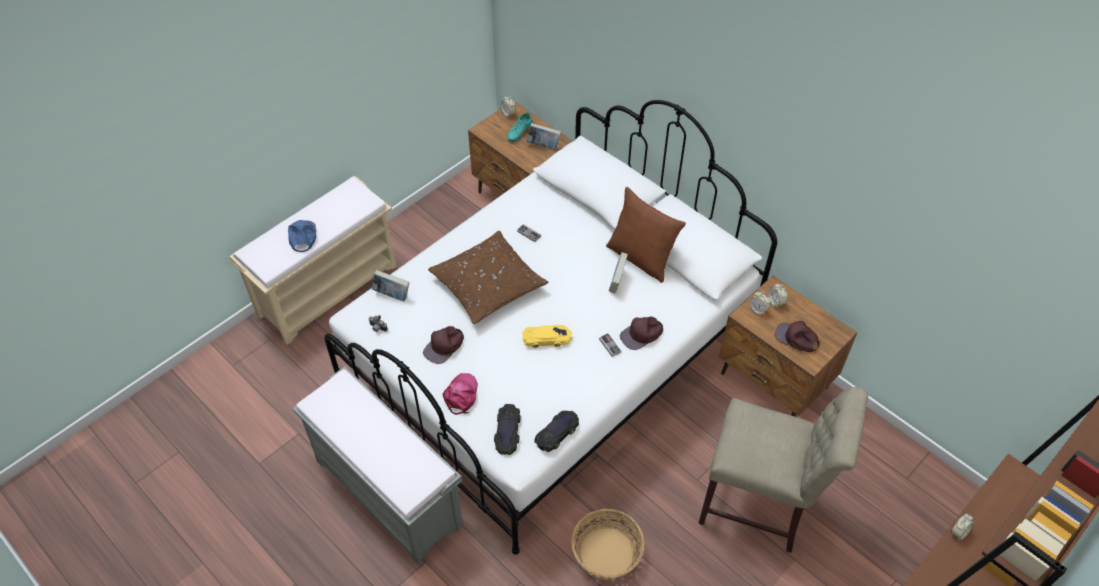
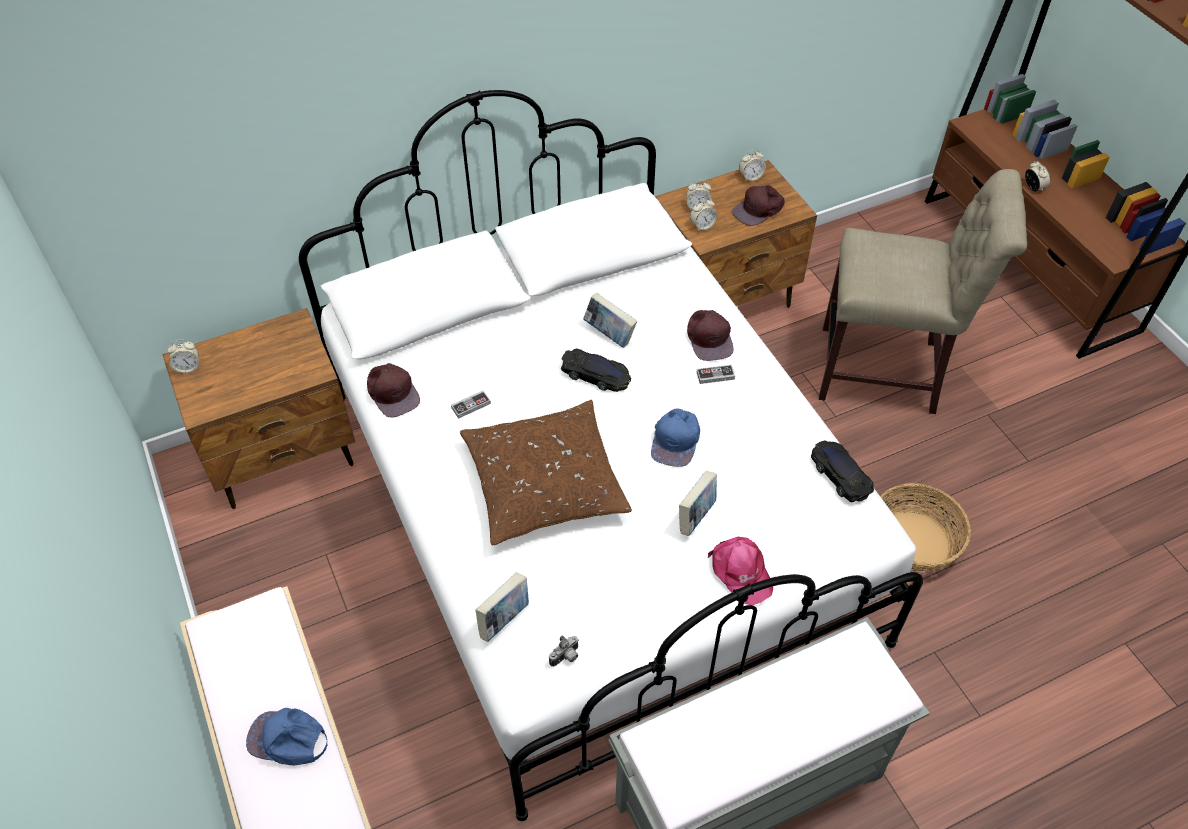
camera: 70 degrees left, 0 degrees up
brown cap [423,326,464,364] -> brown cap moved to [367,363,420,417]
pink cap [443,373,478,415] -> pink cap turned 150 degrees counterclockwise [708,537,773,605]
black toy car [494,404,521,455] -> black toy car moved to [561,348,631,392]
turquoise shoe [507,112,533,142] -> none
yellow toy car [522,325,572,348] -> blue cap [651,408,700,467]
book [526,123,561,150] -> book moved to [679,471,717,536]
brown pillow [606,187,686,283] -> none
beige chair [698,387,868,553] -> beige chair turned 60 degrees clockwise [819,169,1027,414]
none -> alarm clock [739,149,766,182]

